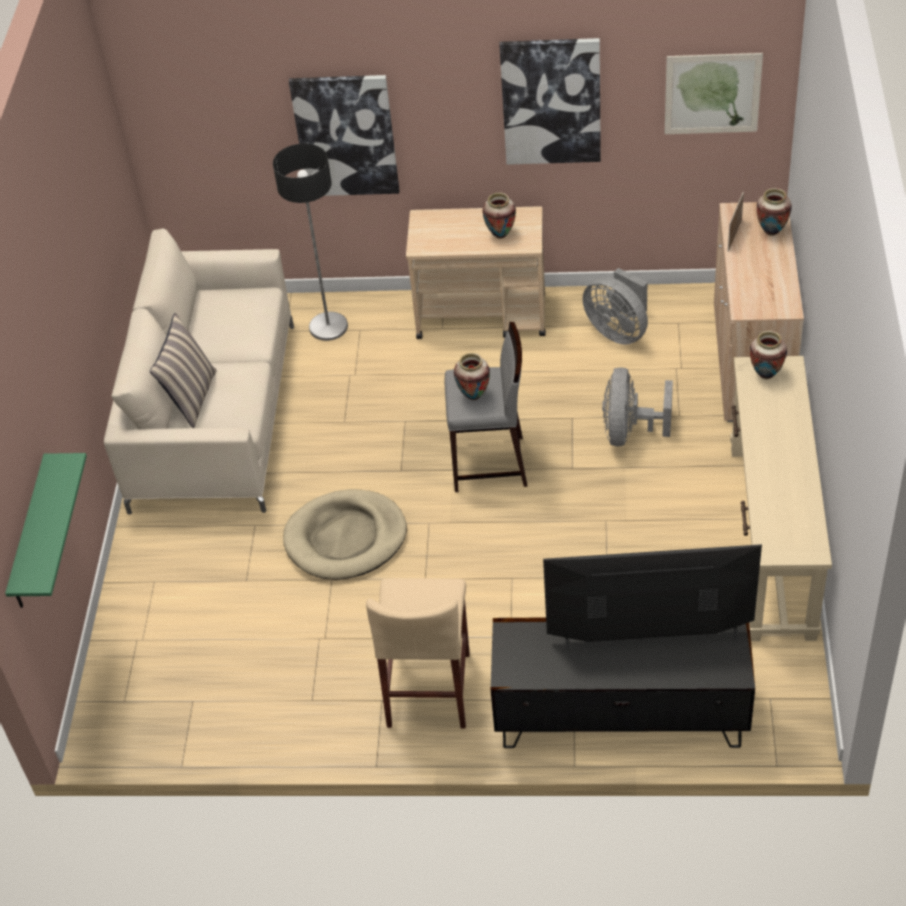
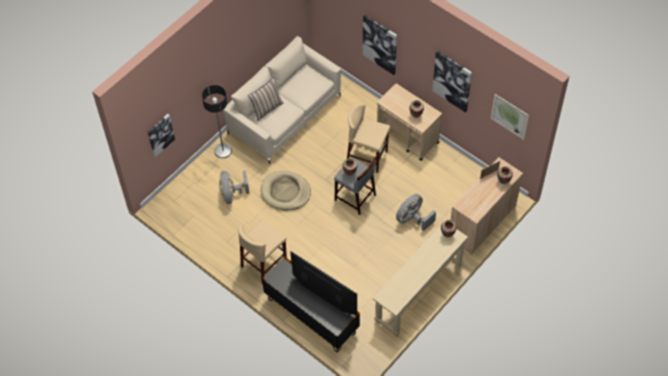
camera: 35 degrees right, 10 degrees up
green shelf [5,453,87,608] -> picture [148,114,175,157]
floor lamp [273,144,348,341] -> floor lamp moved to [202,85,232,158]
grey fan [583,268,648,345] -> grey fan moved to [219,171,249,204]
none -> beige stool [347,103,390,173]

